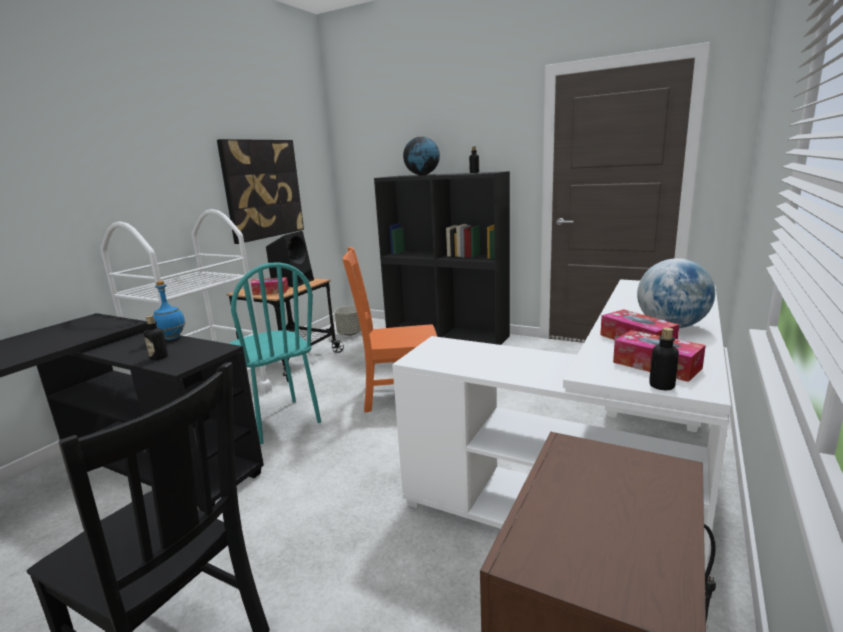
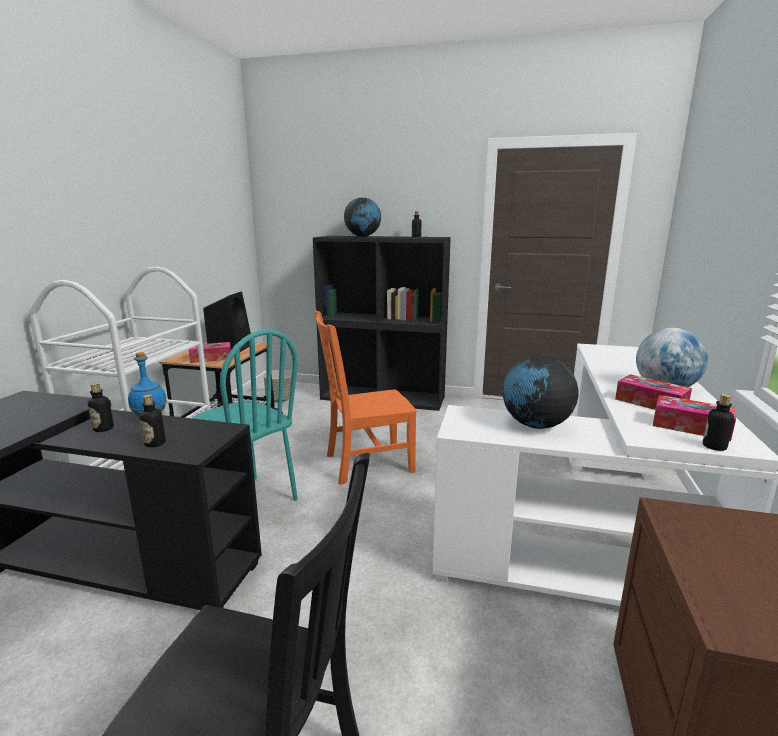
camera: 15 degrees left, 0 degrees up
picture [217,139,304,244] -> none
none -> bottle [88,383,114,432]
none -> globe [503,356,578,429]

